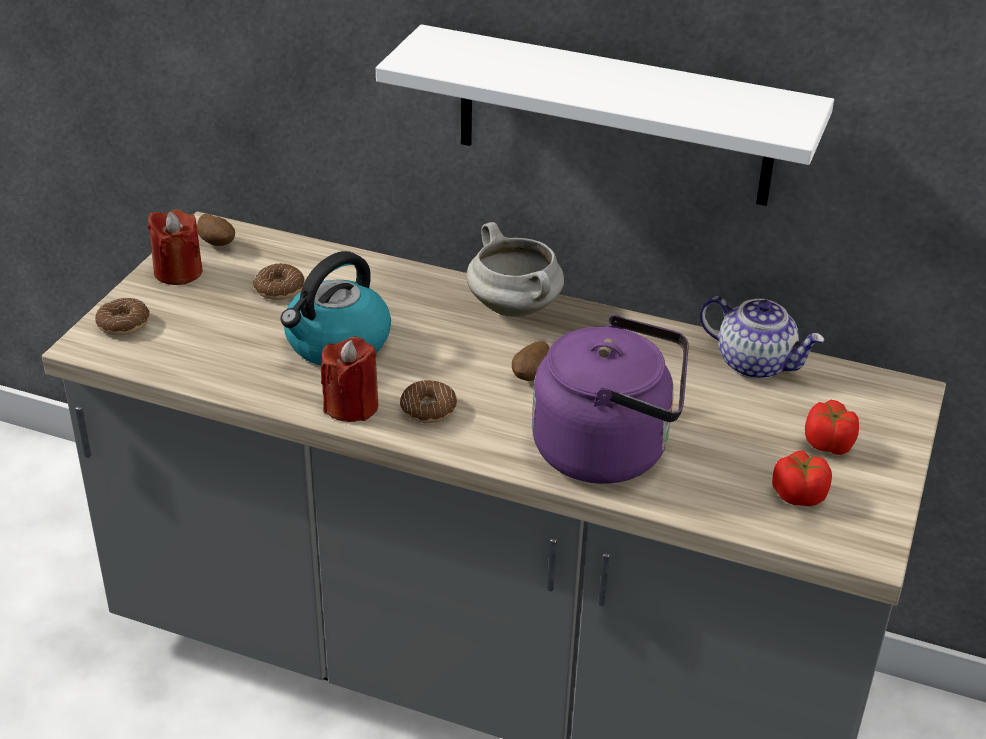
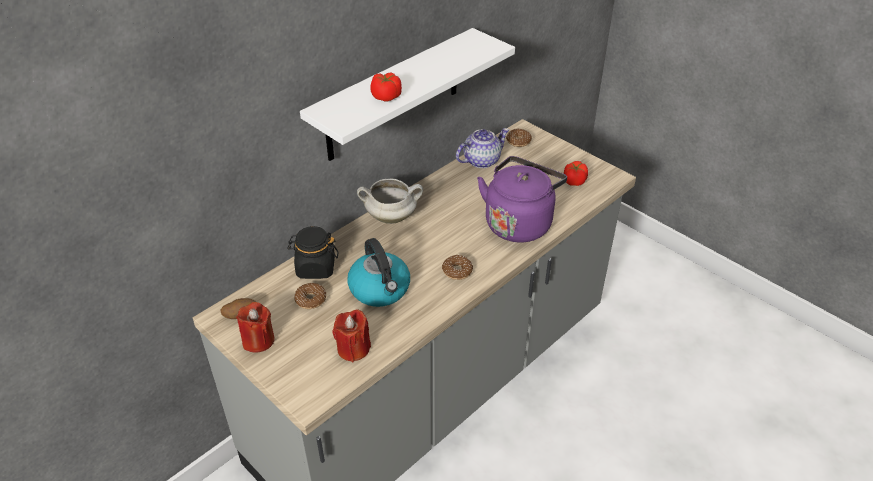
camera: 65 degrees left, 5 degrees up
donut [95,298,149,336] -> donut moved to [506,129,532,147]
red candle [321,337,378,422] -> red candle moved to [332,310,371,362]
potato [512,341,550,381] -> none
tomato [805,400,859,455] -> tomato moved to [370,72,402,101]
none -> black jar [287,226,338,279]

